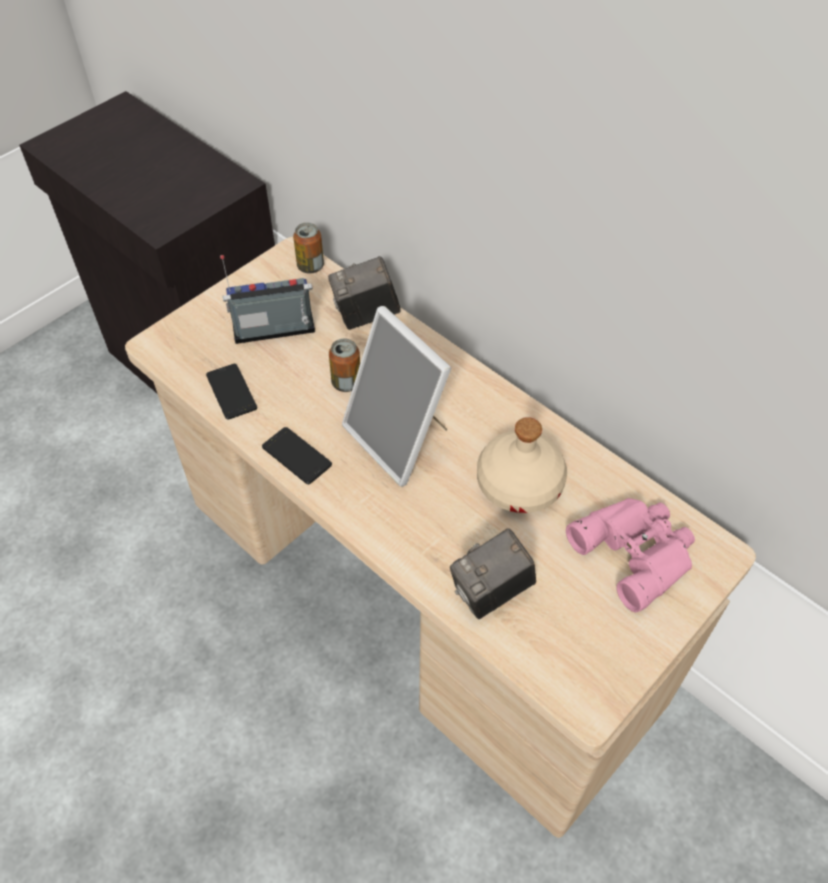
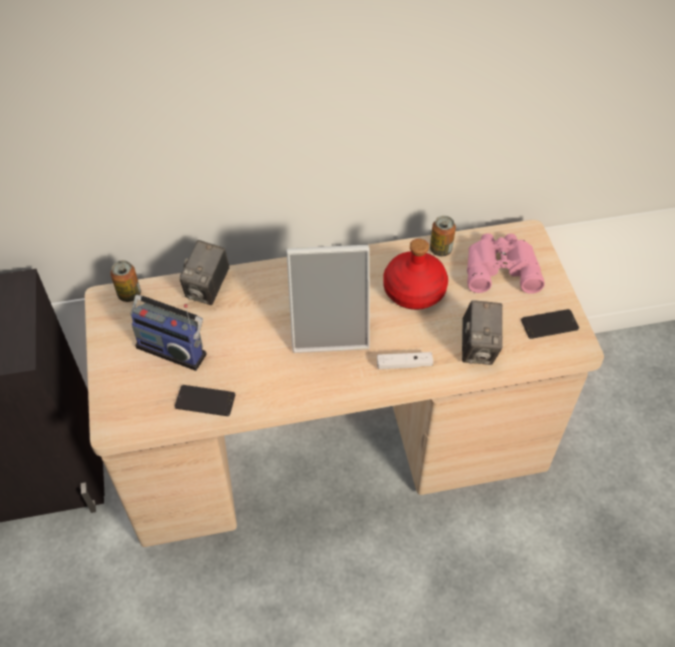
camera: 55 degrees left, 0 degrees up
radio [220,255,315,344] -> radio turned 90 degrees counterclockwise [130,295,207,371]
phone [262,427,332,484] -> phone moved to [521,309,579,339]
can [329,338,360,392] -> can moved to [430,216,456,256]
beige bottle [477,417,567,513] -> red bottle [383,239,448,310]
none -> white game controller [377,352,433,369]

